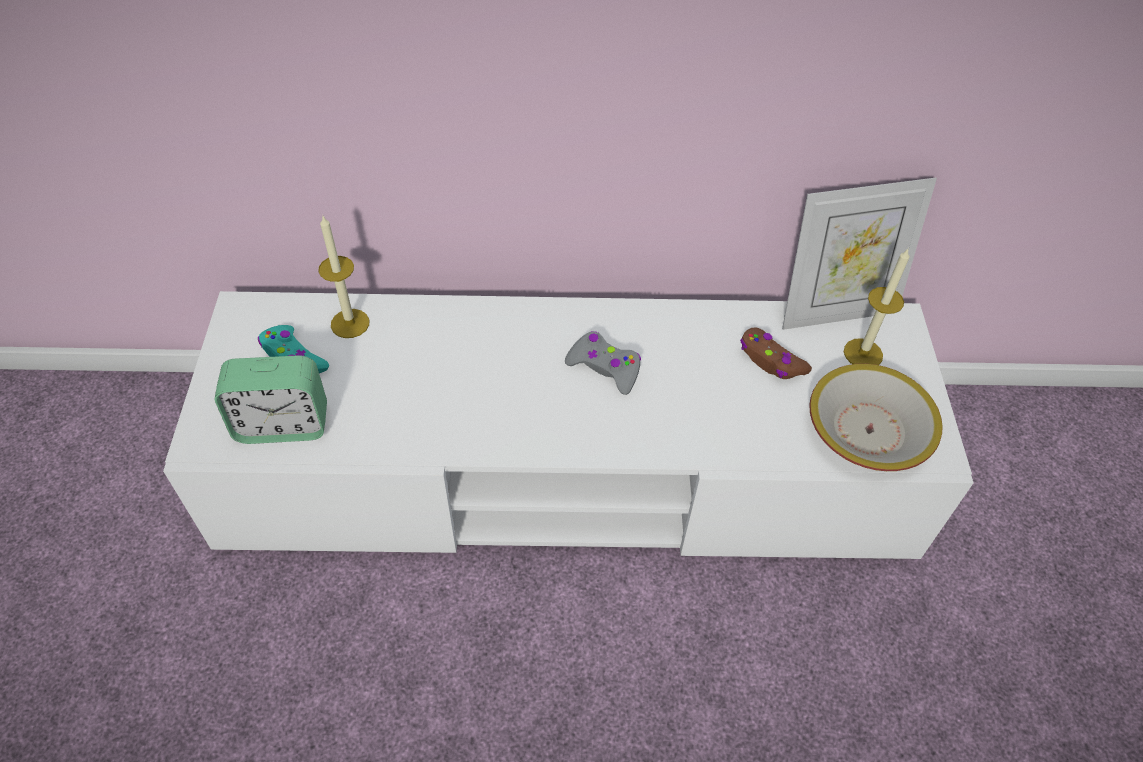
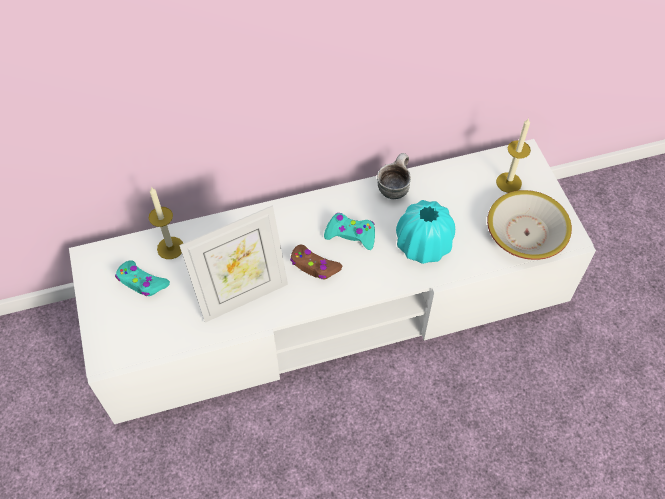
camera: 15 degrees left, 5 degrees up
alarm clock [215,355,327,444] -> none
grey game controller [565,331,641,395] -> turquoise game controller [324,213,375,250]
brown game controller [740,328,812,379] -> brown game controller moved to [290,244,342,280]
picture frame [782,178,937,330] -> picture frame moved to [179,205,288,323]
none -> mug [377,153,411,199]
none -> turquoise vase [396,200,455,264]

